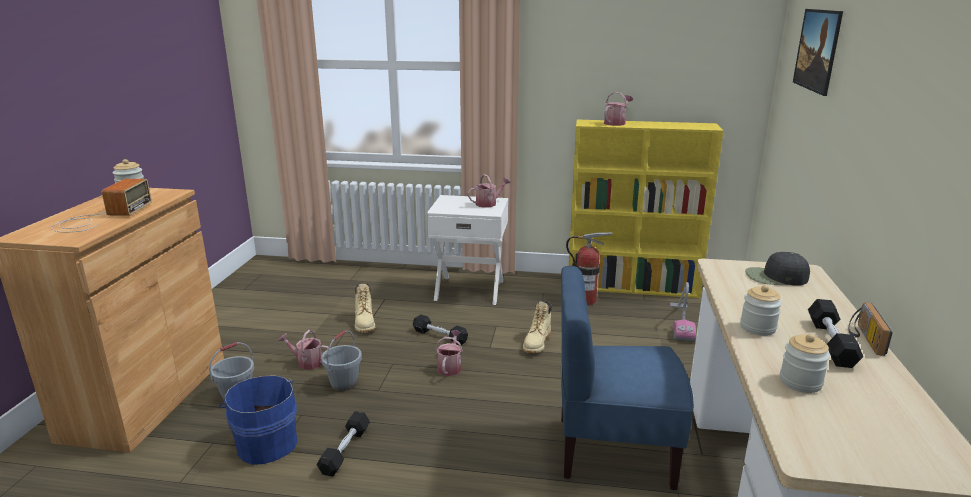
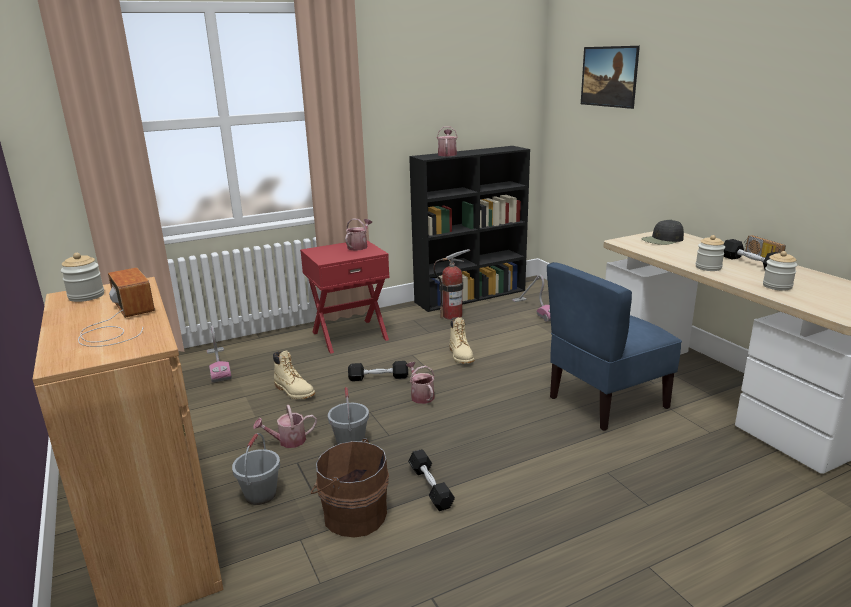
camera: 35 degrees left, 0 degrees up
blue bucket [219,375,297,465] -> brown bucket [311,438,389,537]
white nightstand [427,195,508,305] -> red nightstand [300,240,390,354]
yellow bookcase [569,120,724,298] -> black bookcase [409,146,530,312]
none -> vacuum cleaner [207,325,232,383]

